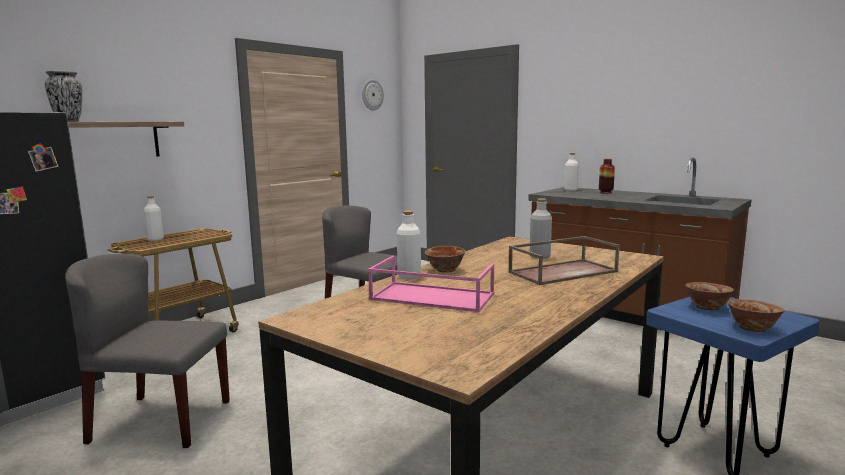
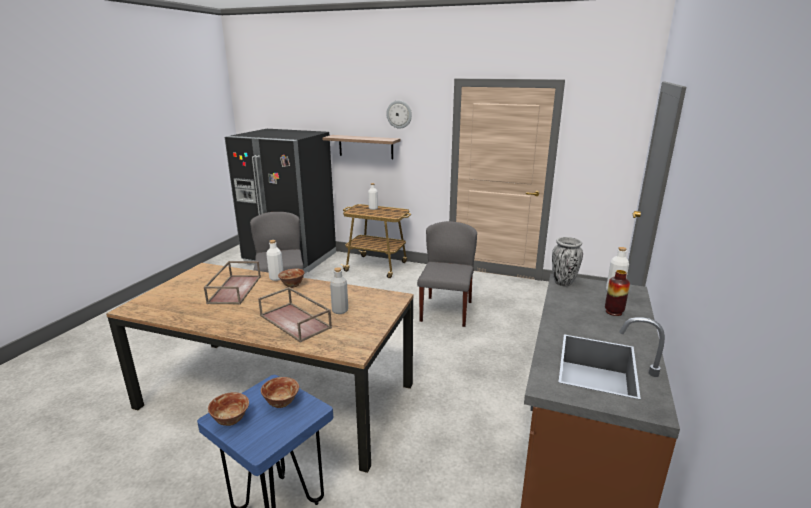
camera: 70 degrees right, 10 degrees up
vase [45,70,82,122] -> vase moved to [552,237,583,286]
wall clock [362,79,384,110] -> wall clock moved to [386,100,412,129]
pink tray [368,256,494,312] -> brown tray [204,261,261,305]

